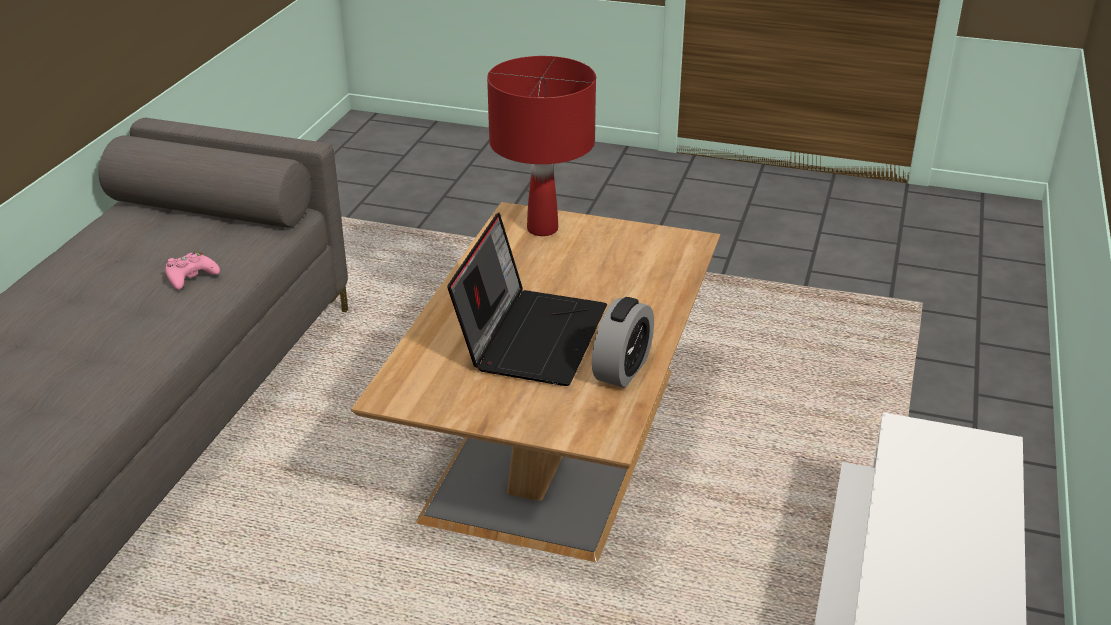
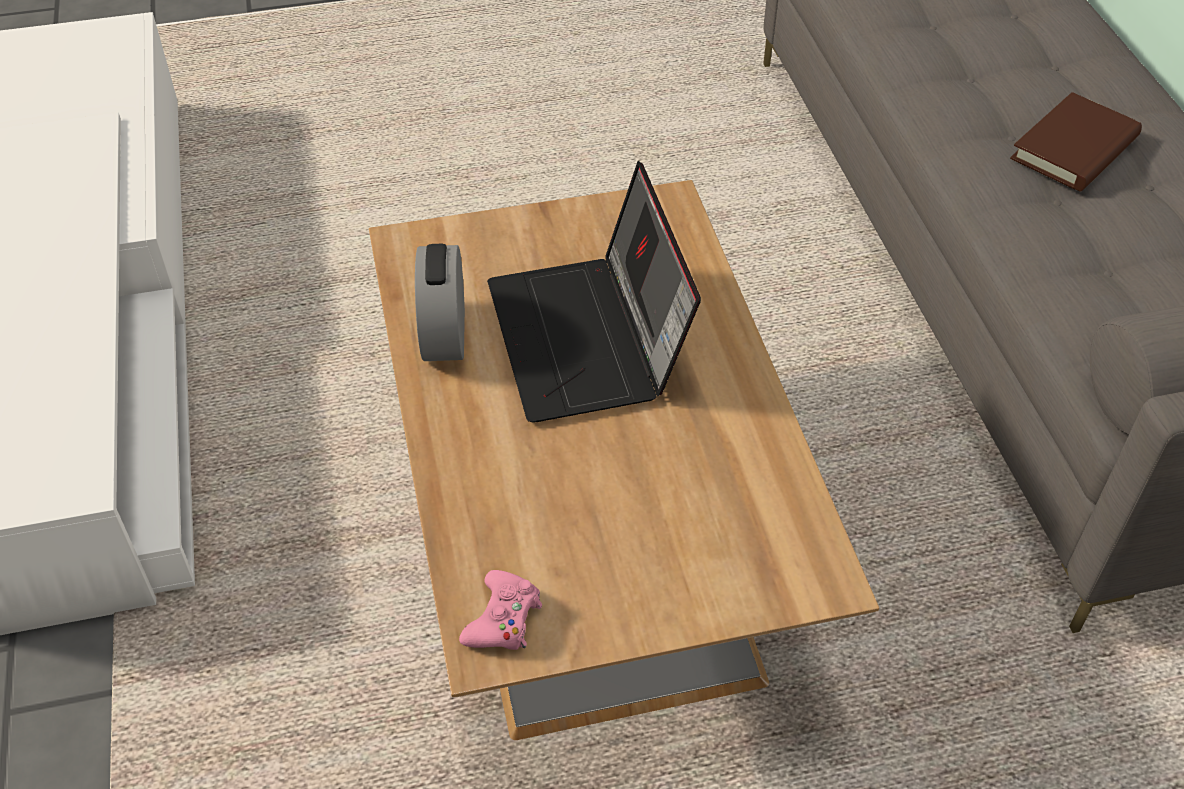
camera: 150 degrees right, 15 degrees up
pink game controller [165,252,220,290] -> pink game controller moved to [459,570,542,650]
red table lamp [487,56,596,236] -> none
none -> brown book [1010,92,1142,192]

